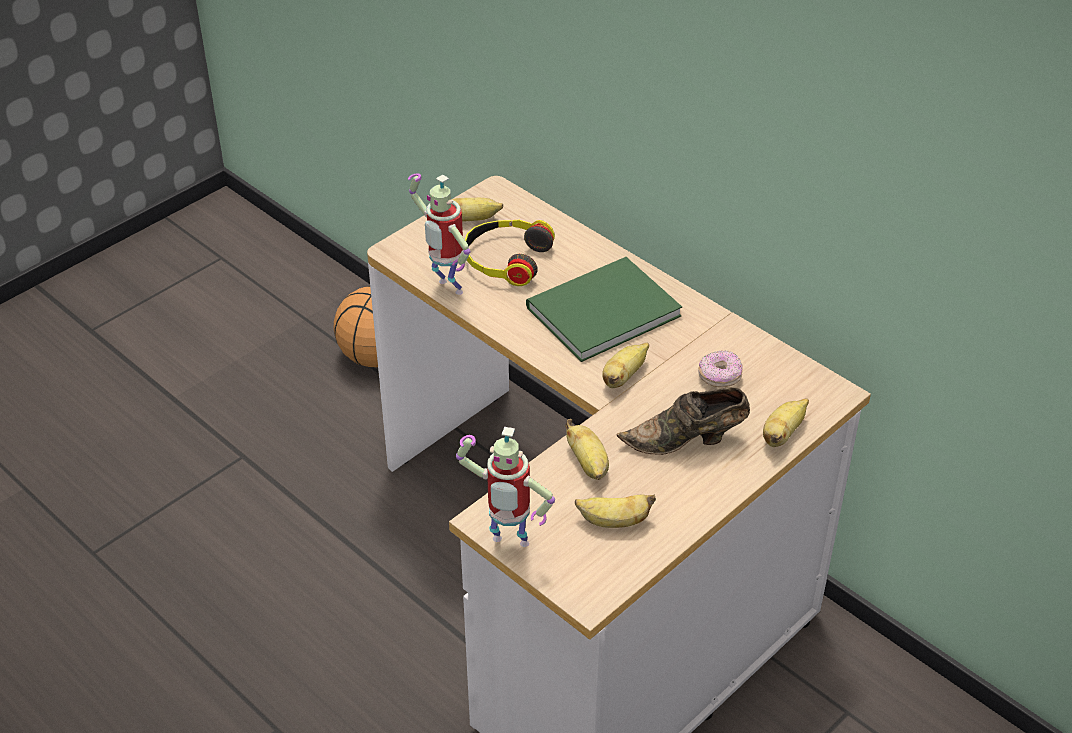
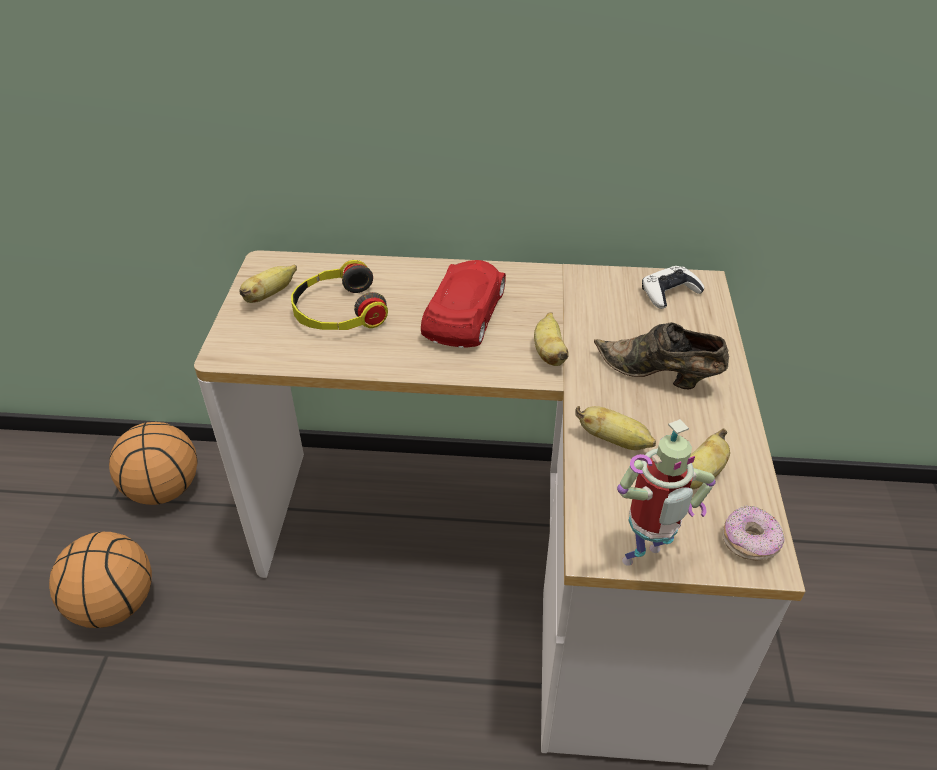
camera: 40 degrees left, 0 degrees up
toy robot [408,173,471,295] -> none
green book [526,257,682,362] -> red toy car [421,260,506,348]
brown shoe [617,387,750,455] -> brown shoe turned 75 degrees clockwise [594,322,729,389]
donut [698,350,743,387] -> donut moved to [722,506,785,561]
banana [763,398,809,447] -> none
none -> basketball [49,532,152,628]
none -> white game controller [642,266,704,309]

